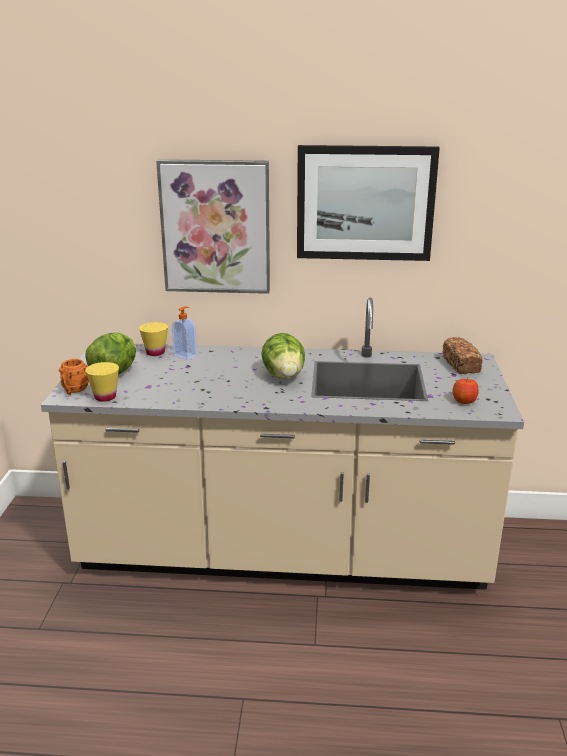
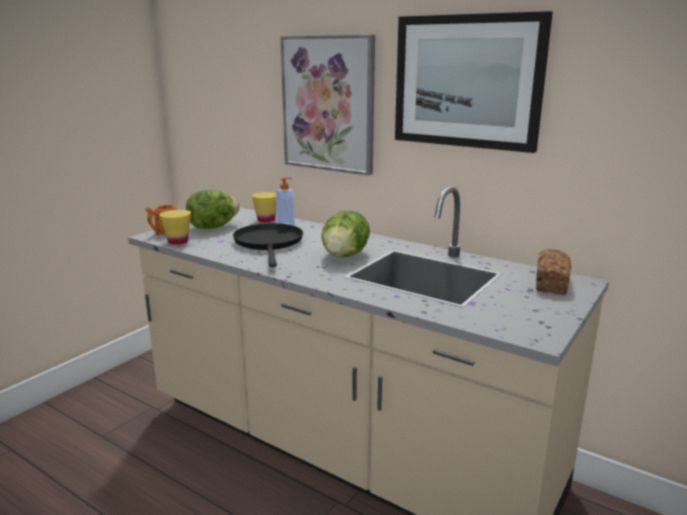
camera: 30 degrees right, 5 degrees down
apple [452,377,479,404] -> none
none -> black frying pan [233,223,303,267]

